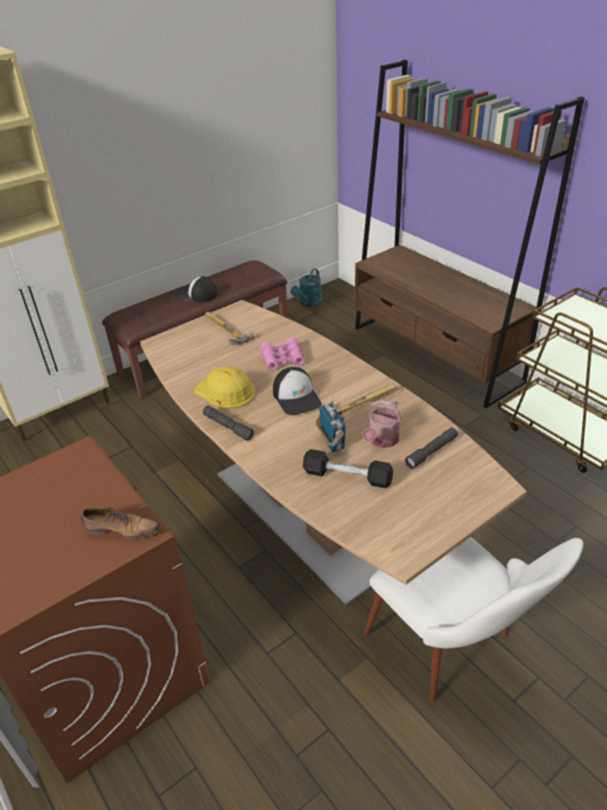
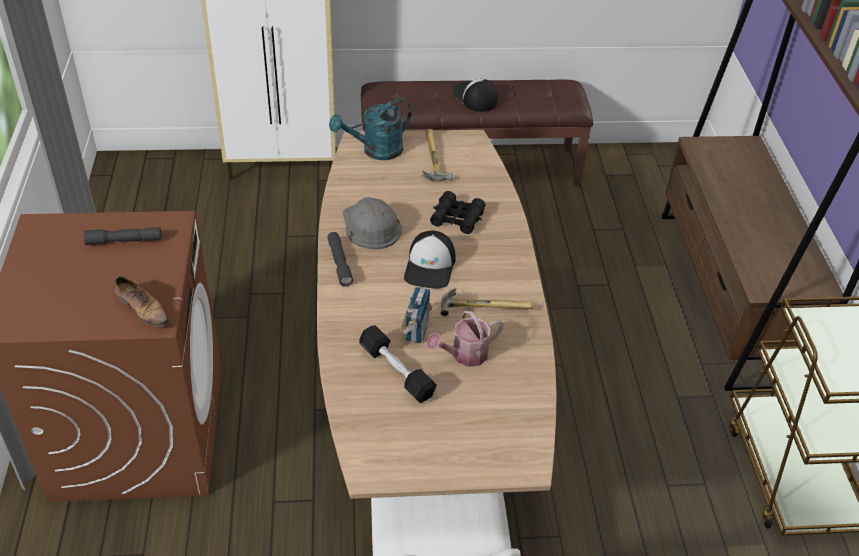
camera: 30 degrees right, 5 degrees up
yellow hard hat [194,366,255,409] -> grey hard hat [342,197,402,250]
pink binoculars [260,337,304,371] -> black binoculars [430,191,485,234]
turquoise watering can [291,268,322,307] -> turquoise watering can moved to [329,98,412,160]
grey flashlight [405,427,458,469] -> grey flashlight moved to [83,227,161,245]

